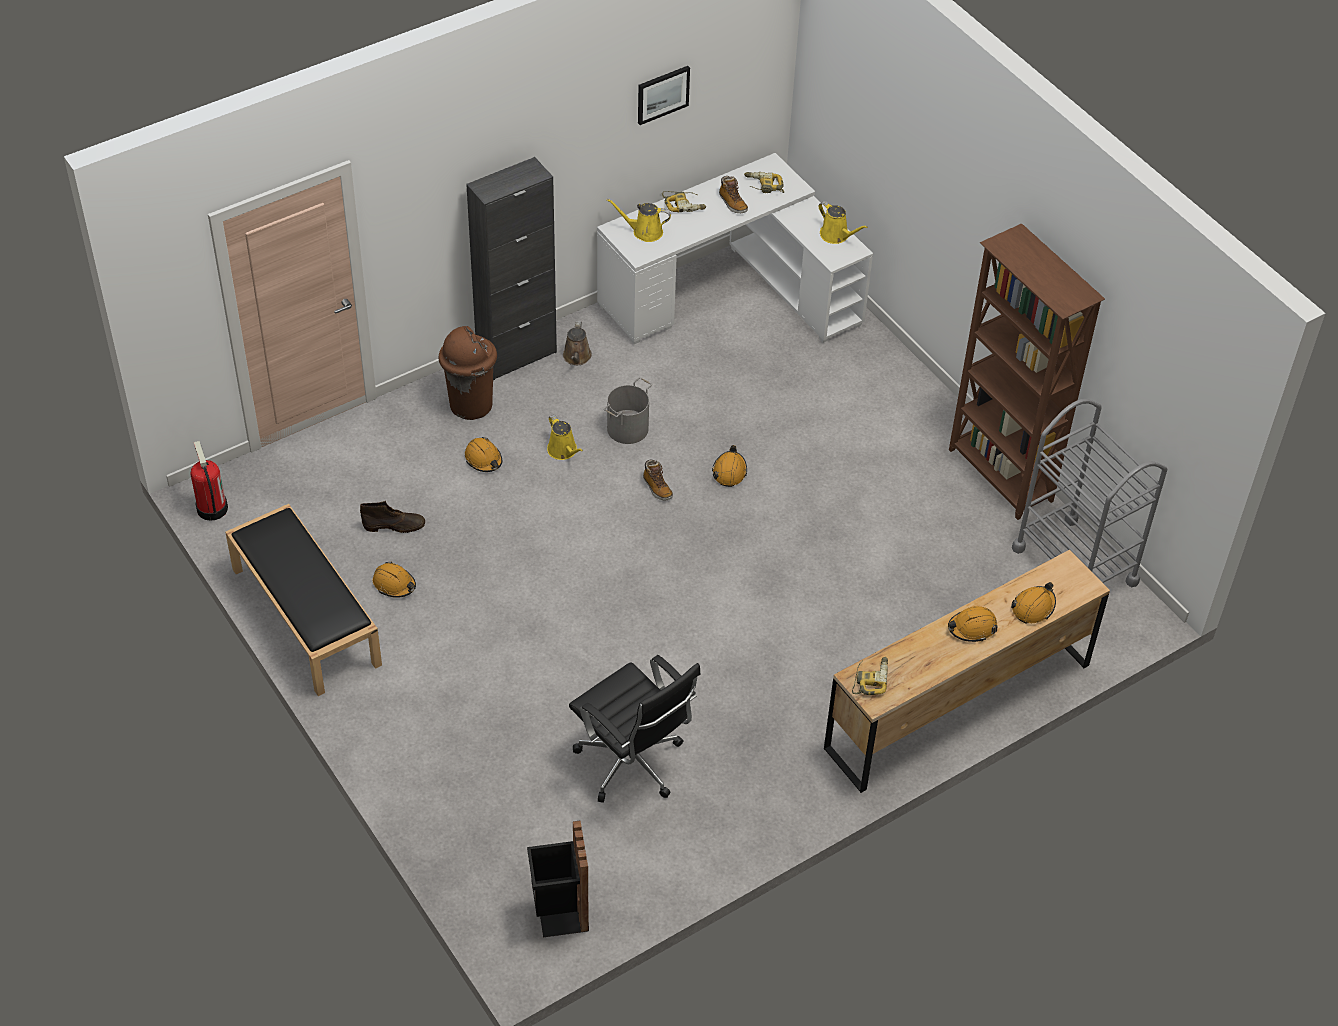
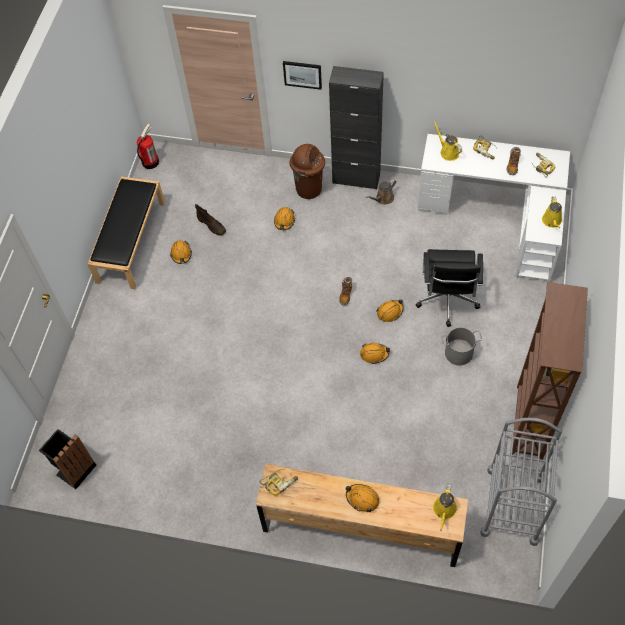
camera: 50 degrees right, 10 degrees up
yellow watering can [547,415,583,460] -> yellow watering can moved to [433,484,457,531]
black office chair [569,655,701,803] -> black office chair moved to [416,249,483,327]
grey bucket [604,377,652,444] -> grey bucket moved to [441,327,482,366]
picture [638,66,690,125] -> picture moved to [283,61,322,90]
orange hard hat [1011,582,1056,623] -> orange hard hat moved to [360,343,390,364]

